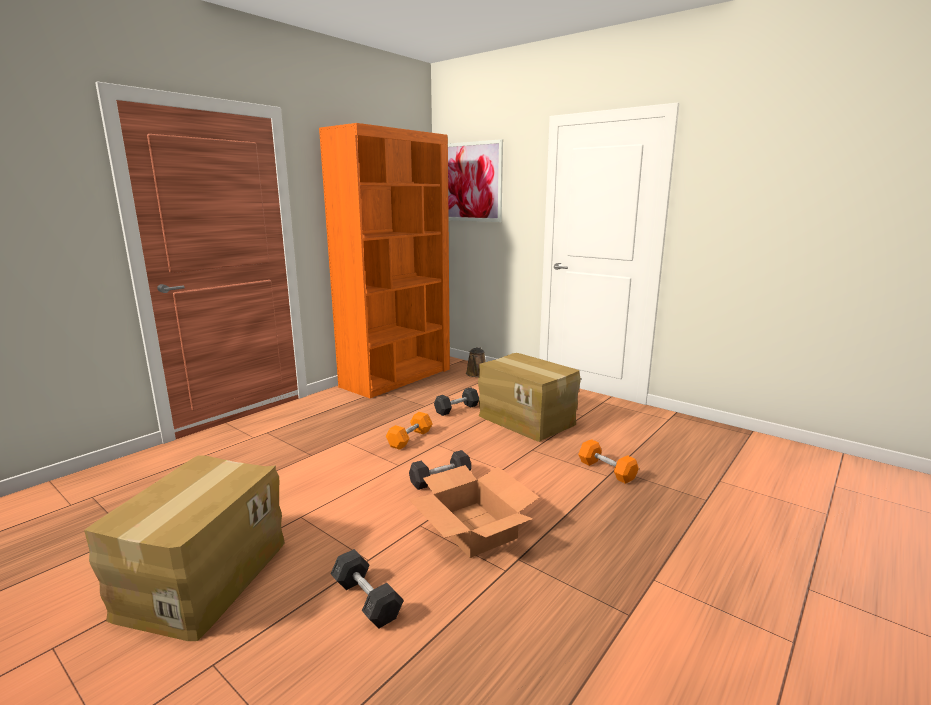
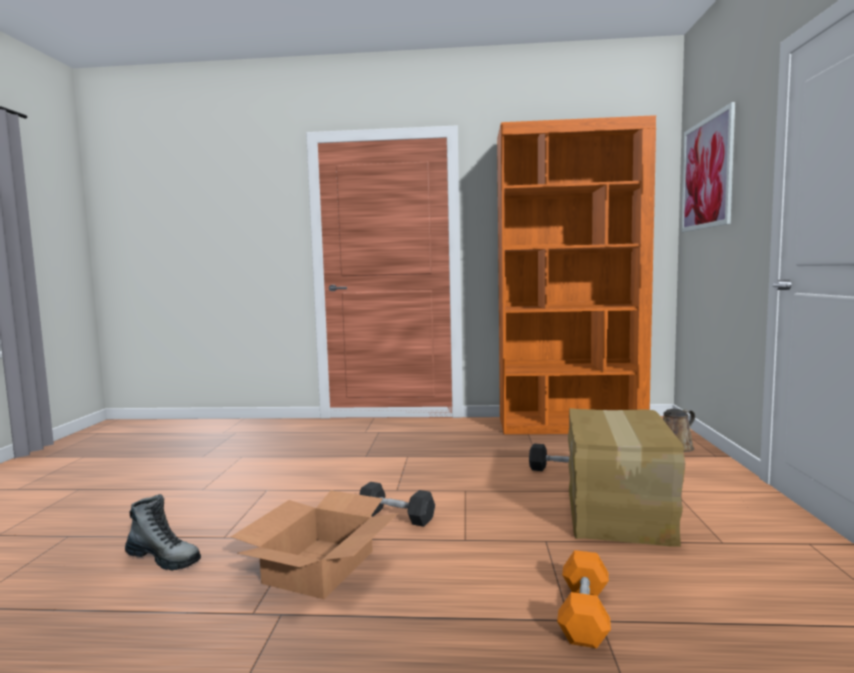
camera: 55 degrees right, 10 degrees down
cardboard box [84,455,285,641] -> none
grey dumbbell [331,549,404,628] -> boot [125,494,201,571]
orange dumbbell [386,412,433,450] -> none

